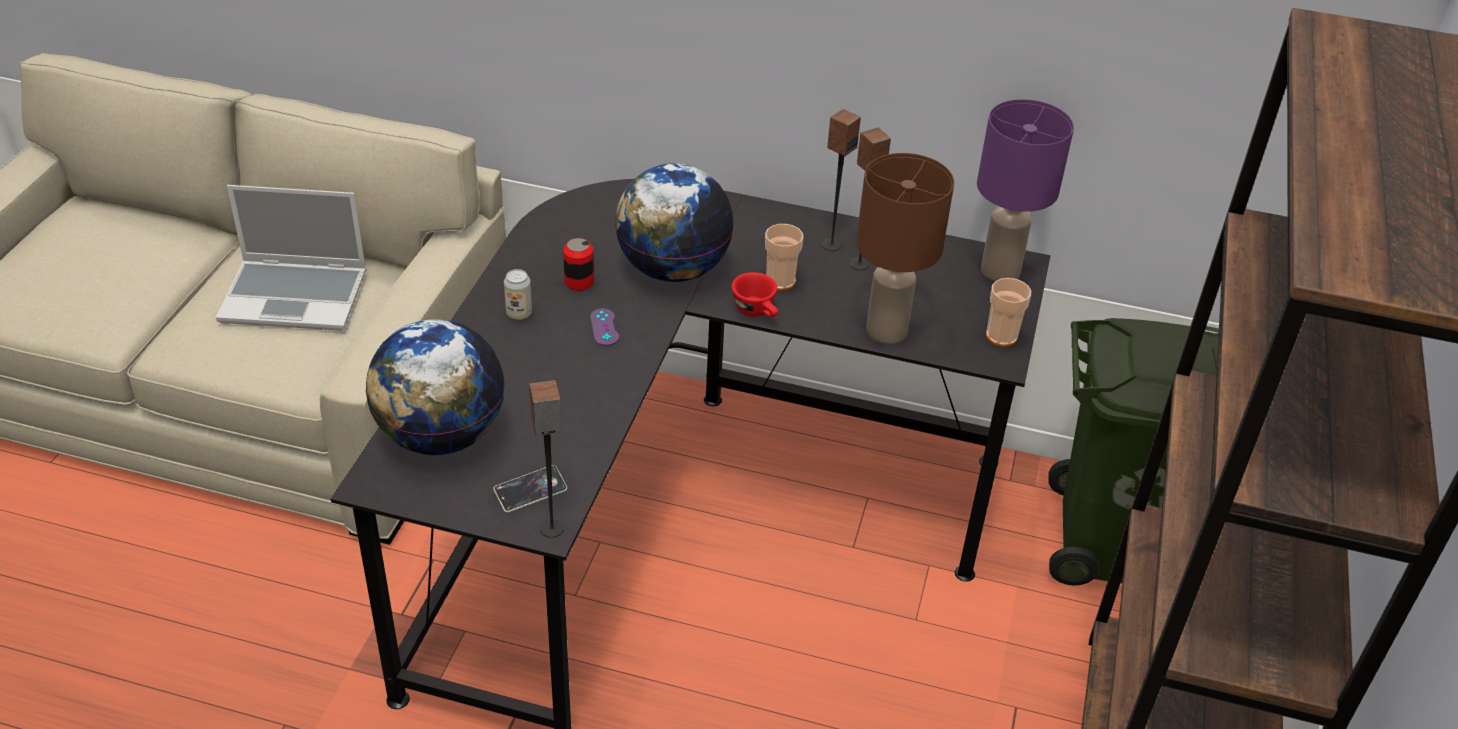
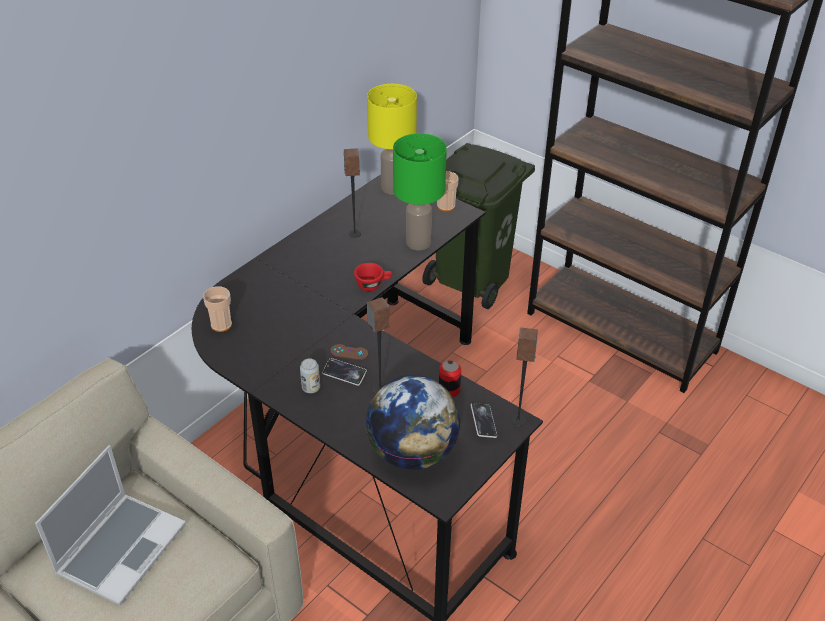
camera: 65 degrees left, 0 degrees up
can [563,238,594,291] -> can moved to [439,360,461,397]
purple game controller [590,308,619,346] -> brown game controller [330,344,368,360]
globe [615,163,734,282] -> none
cup [765,224,804,291] -> cup moved to [203,286,232,332]
speaker [822,109,861,251] -> speaker moved to [367,297,390,394]
brown table lamp [856,153,954,344] -> green table lamp [393,133,447,250]
purple table lamp [977,99,1074,281] -> yellow table lamp [367,84,417,195]
none -> phone [322,358,367,386]

